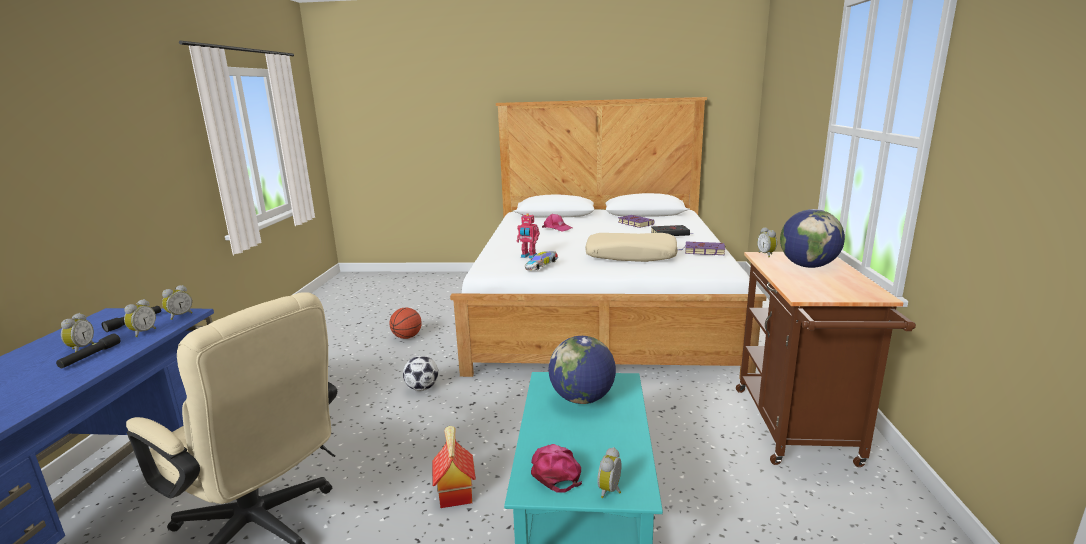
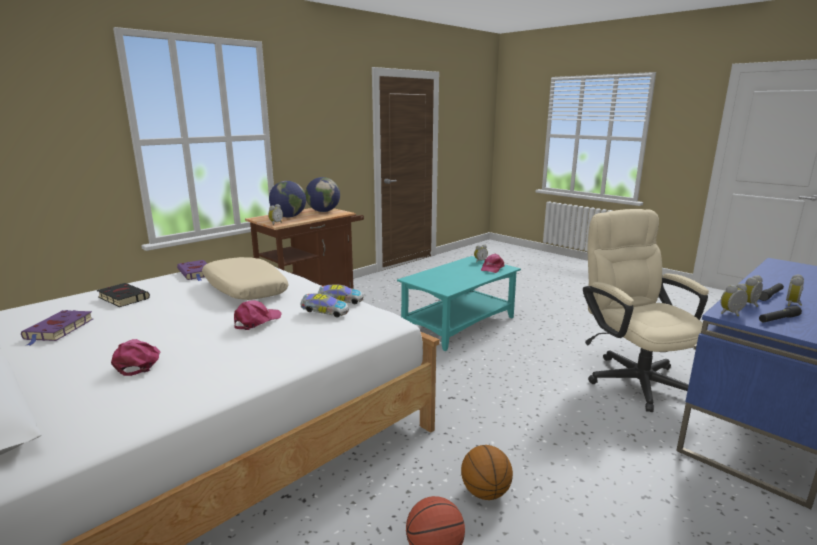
camera: 140 degrees left, 0 degrees up
football [403,356,439,391] -> none
toy house [432,426,476,508] -> none
toy robot [517,214,540,258] -> toy car [300,293,349,317]
globe [548,336,616,404] -> globe moved to [305,177,340,212]
none -> pink cap [234,301,282,330]
none -> basketball [461,445,513,500]

